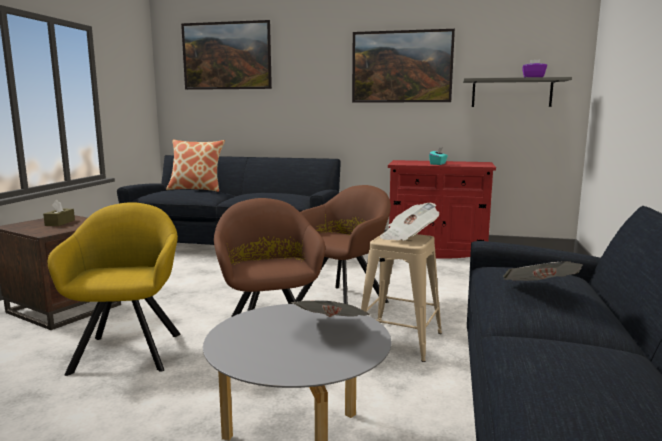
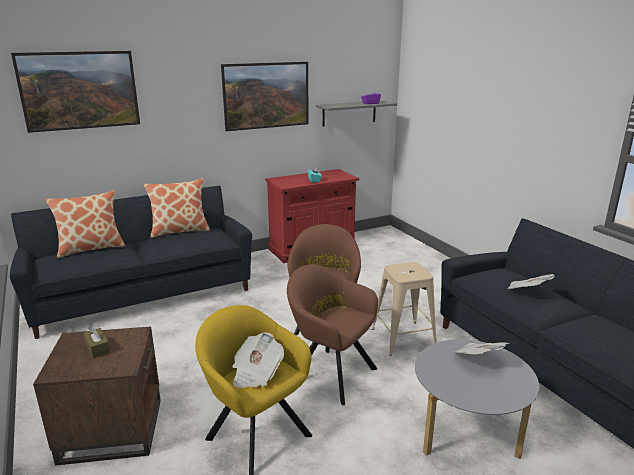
camera: 40 degrees left, 10 degrees up
newspaper [380,203,439,241] -> newspaper moved to [232,332,284,388]
none -> pillow [144,178,210,238]

